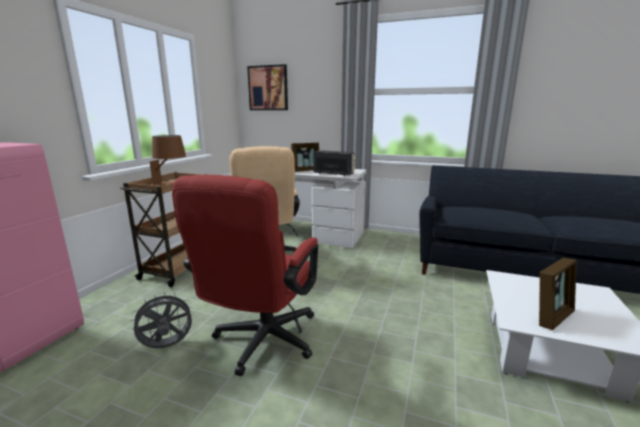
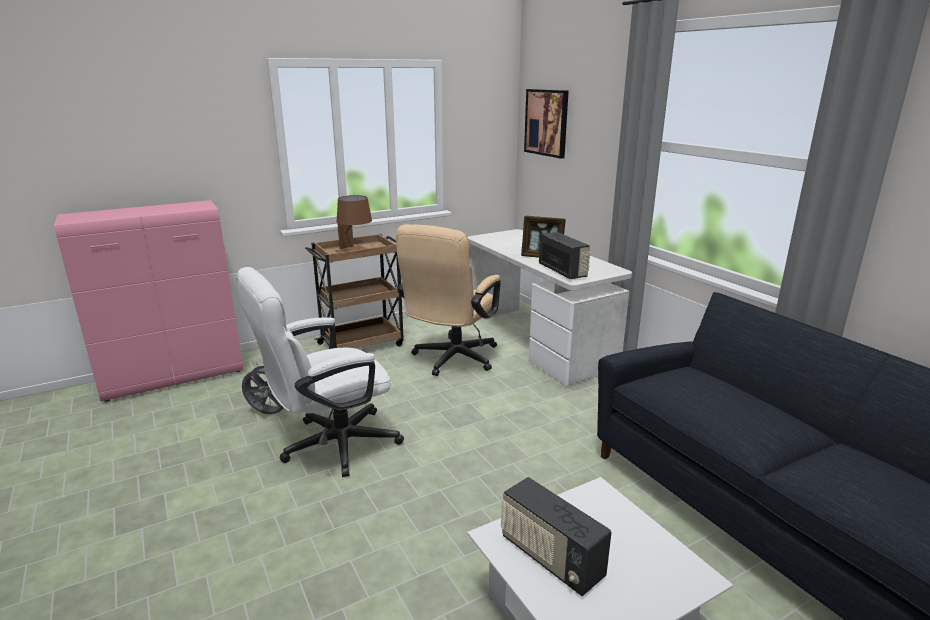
camera: 40 degrees right, 5 degrees up
red office chair [172,175,318,376] -> white office chair [237,267,404,477]
picture frame [539,258,577,330] -> radio [501,477,612,596]

